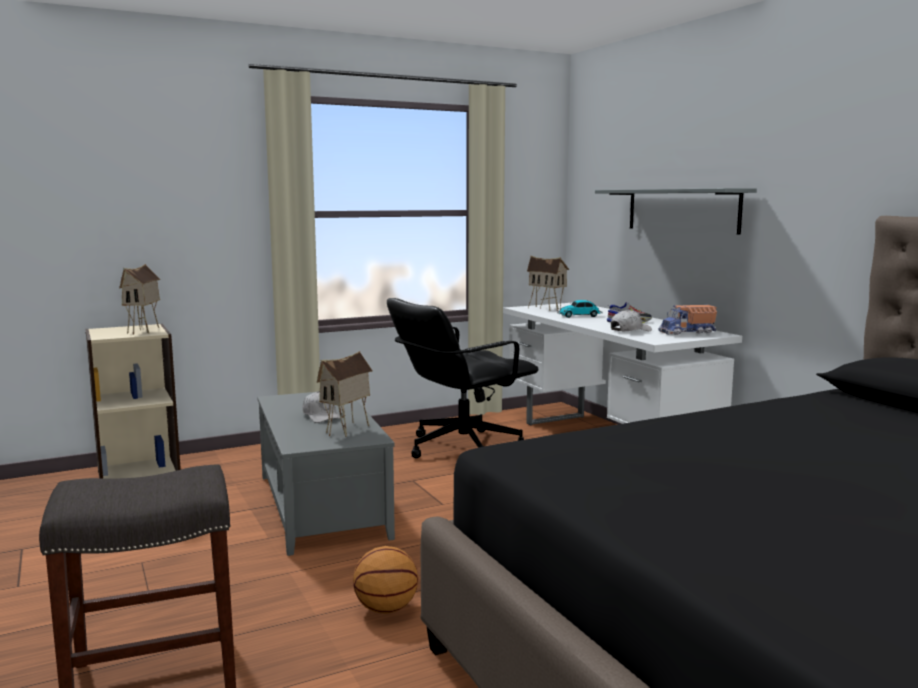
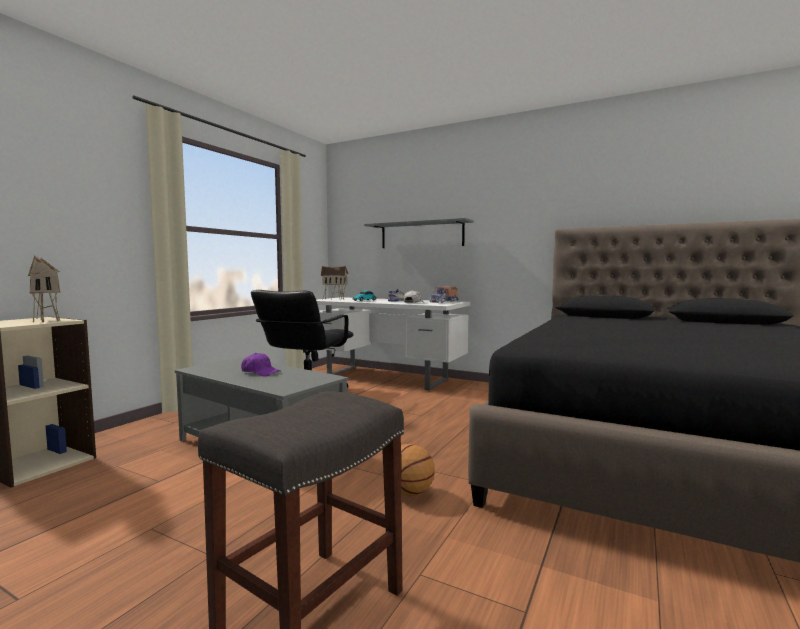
camera: 35 degrees left, 5 degrees down
white cap [303,391,341,423] -> purple cap [241,353,281,376]
toy house [317,351,372,437] -> none

